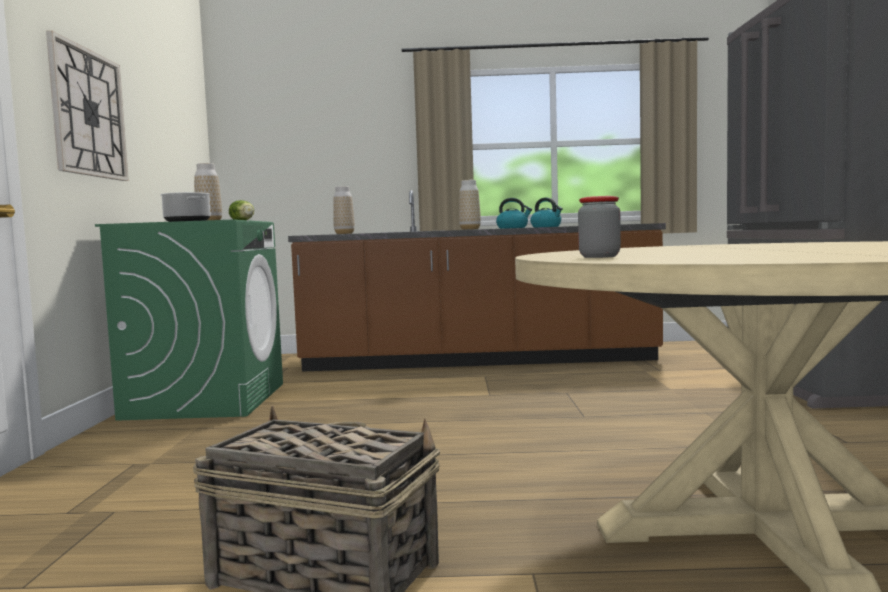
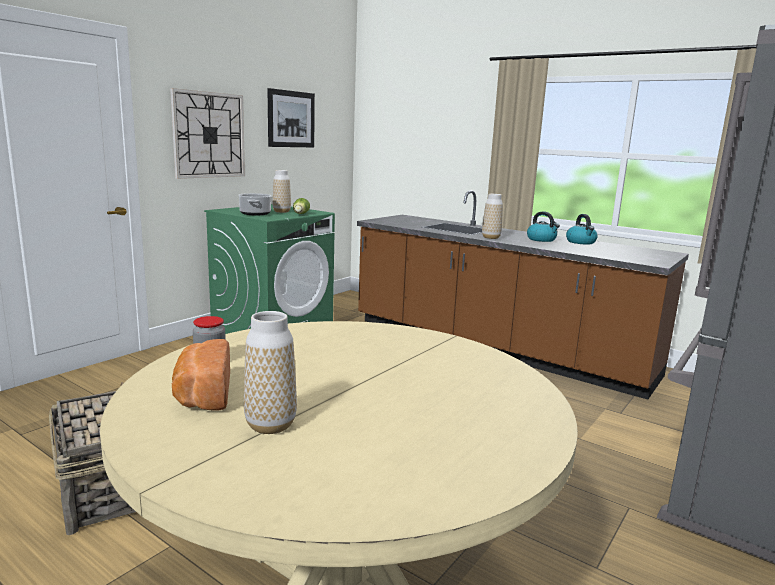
camera: 35 degrees right, 10 degrees up
vase [333,186,355,234] -> vase moved to [244,311,297,434]
none -> bread [172,339,230,411]
none -> picture [267,88,315,147]

